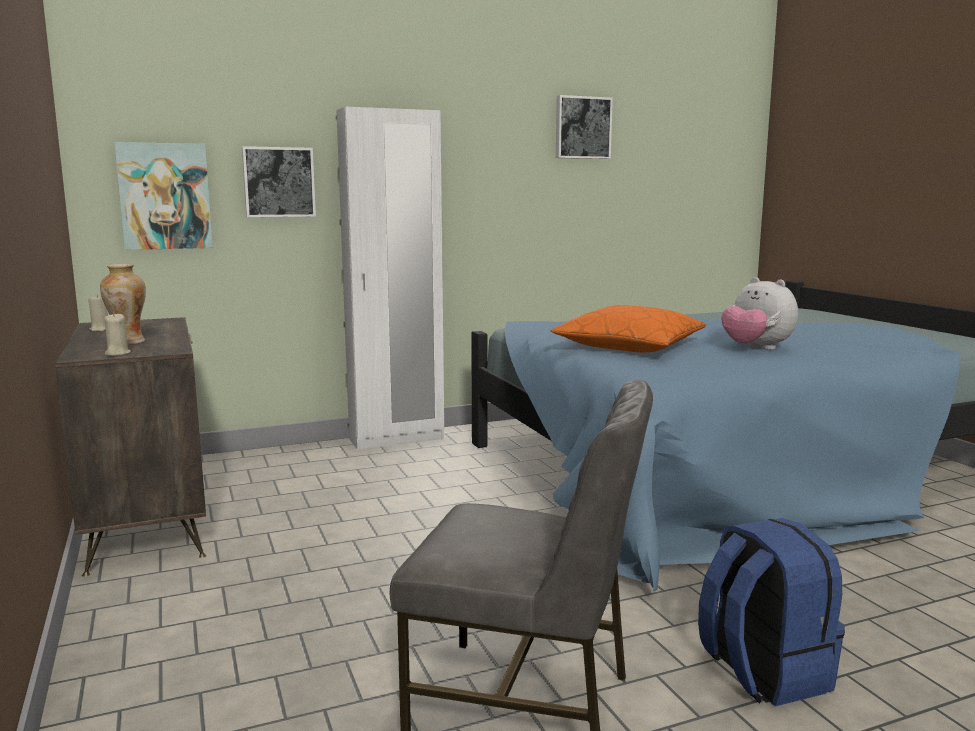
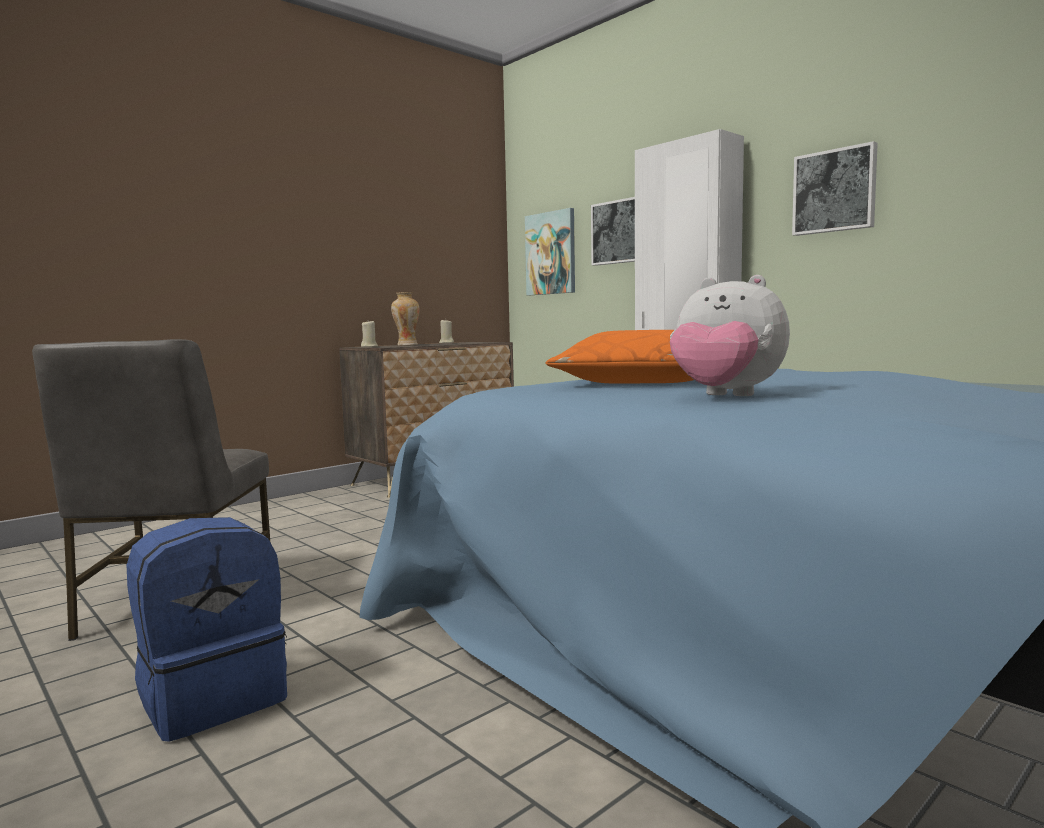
camera: 70 degrees right, 5 degrees down
picture [556,95,613,159] -> picture moved to [792,141,878,236]
plush toy [722,277,798,350] -> plush toy turned 90 degrees counterclockwise [670,275,790,396]

